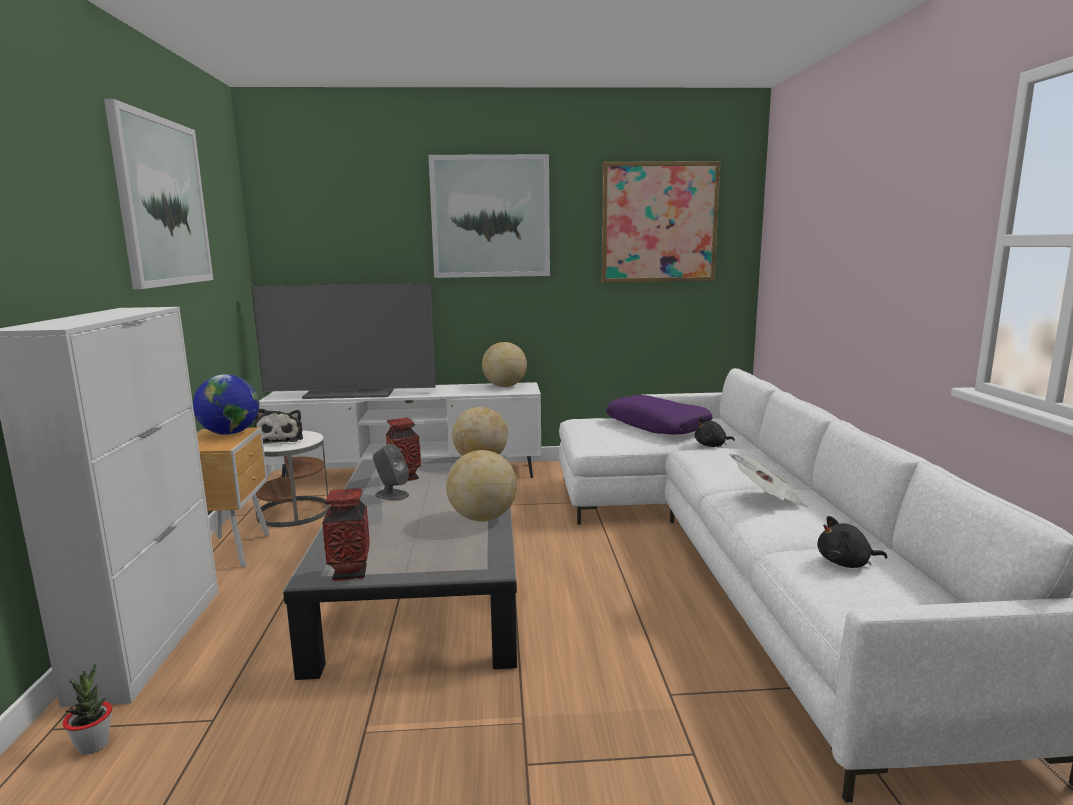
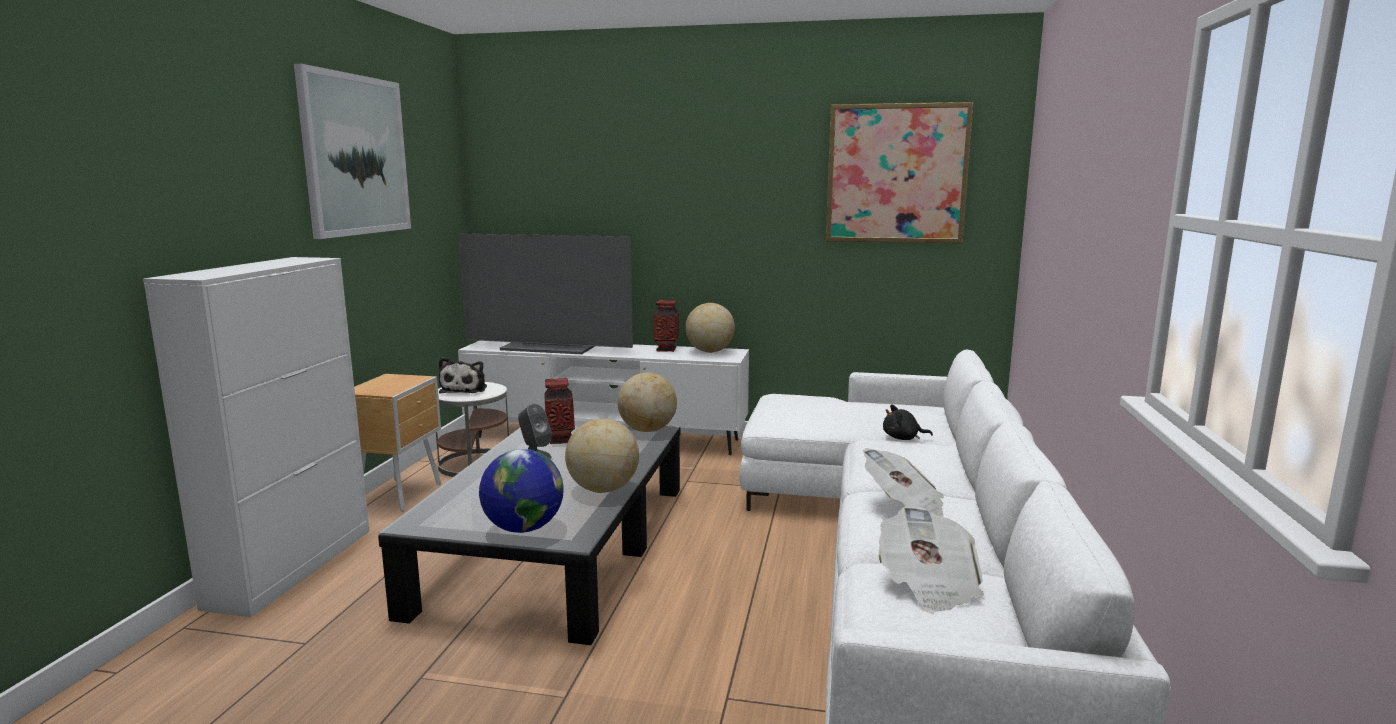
camera: 15 degrees right, 0 degrees up
potted plant [63,664,112,755] -> none
globe [193,374,259,435] -> globe moved to [479,449,564,533]
vase [322,488,370,581] -> vase moved to [653,300,679,352]
picture [428,154,550,278] -> none
purple pillow [606,395,713,435] -> none
black plush toy [817,516,887,568] -> newspaper [878,505,984,615]

